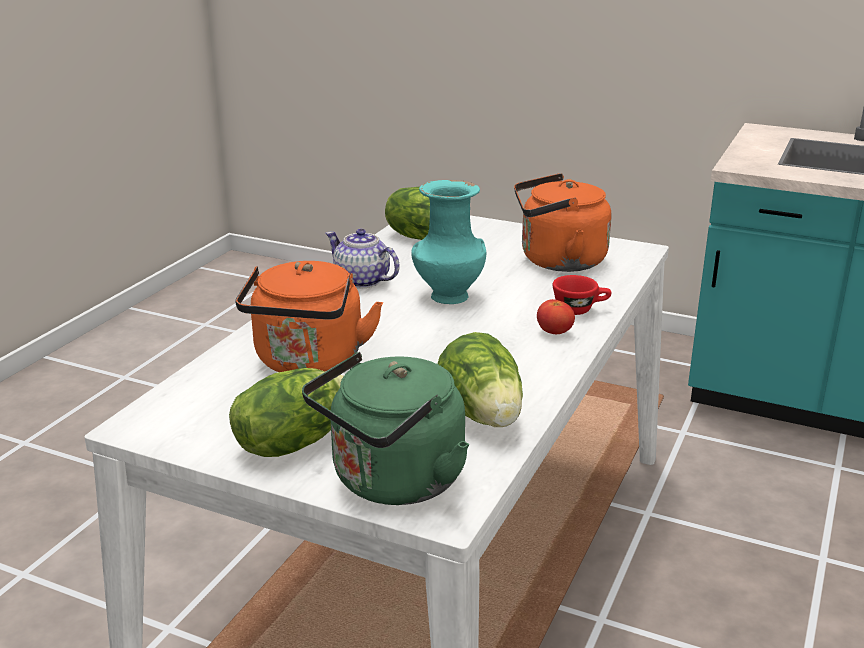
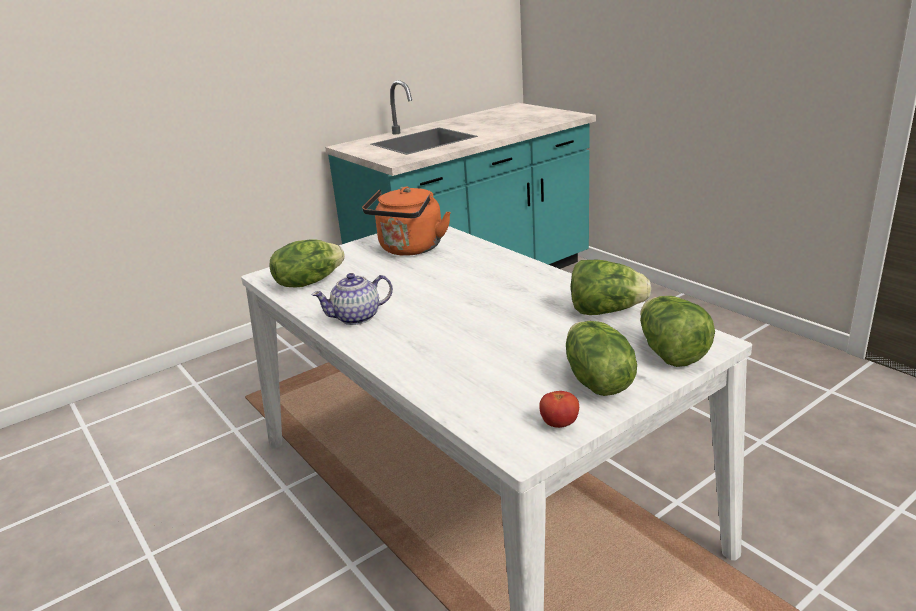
camera: 60 degrees left, 0 degrees up
orange kettle [235,261,383,372] -> none
green kettle [302,352,469,505] -> lettuce [640,296,715,367]
turquoise vase [411,180,486,304] -> none
tomato [537,299,575,334] -> tomato moved to [539,391,579,428]
red cup [553,275,611,315] -> none

